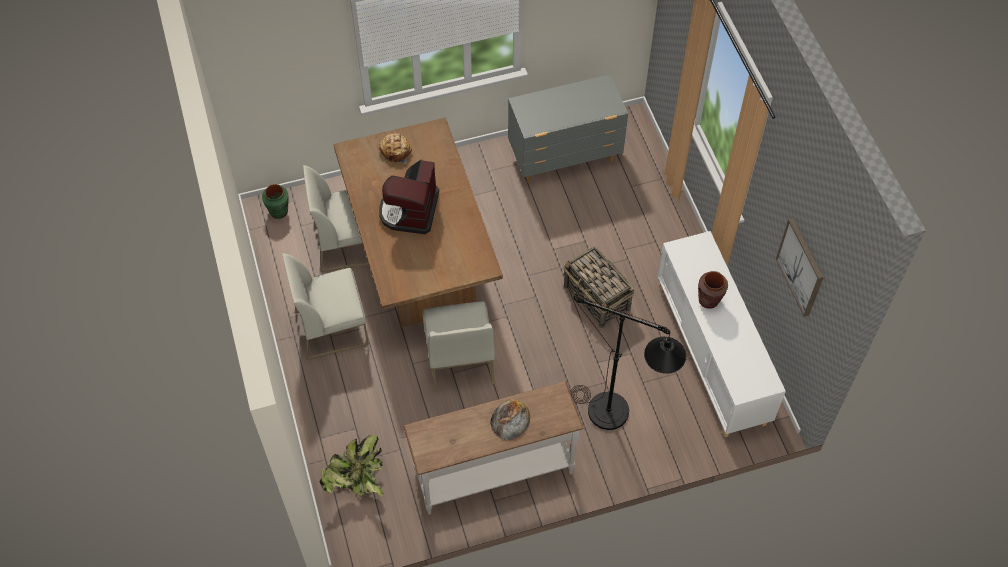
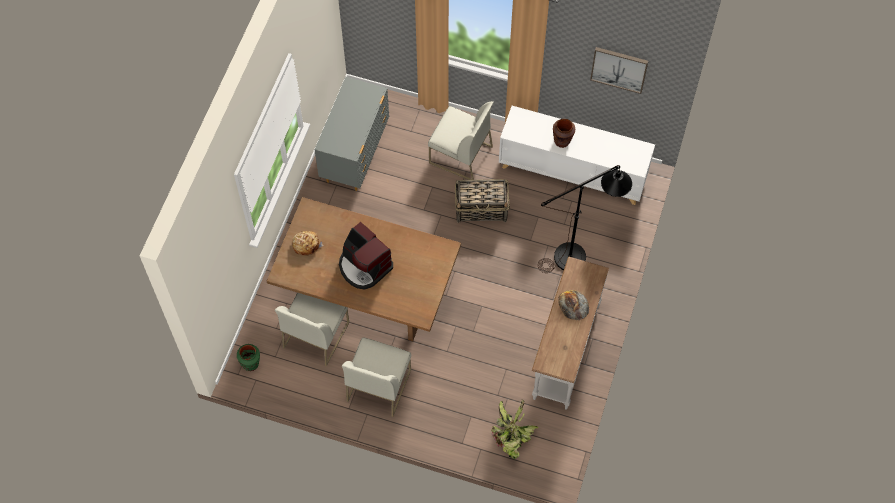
camera: 55 degrees left, 5 degrees up
white chair [422,301,495,393] -> white chair moved to [428,101,494,180]

